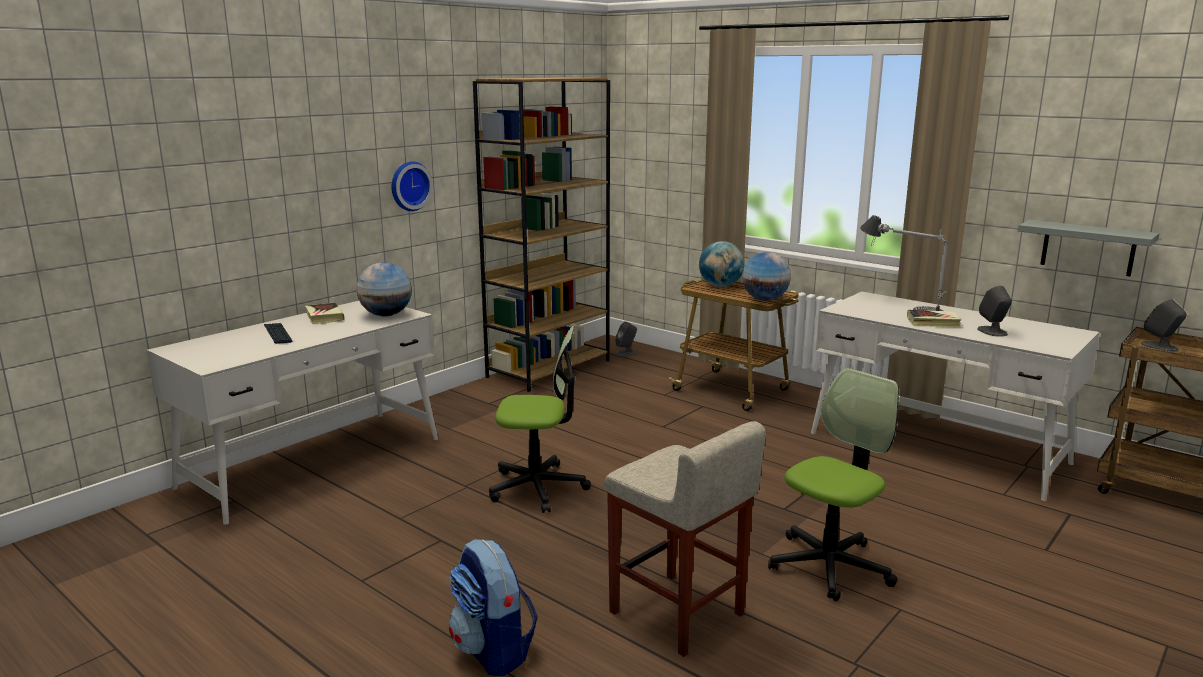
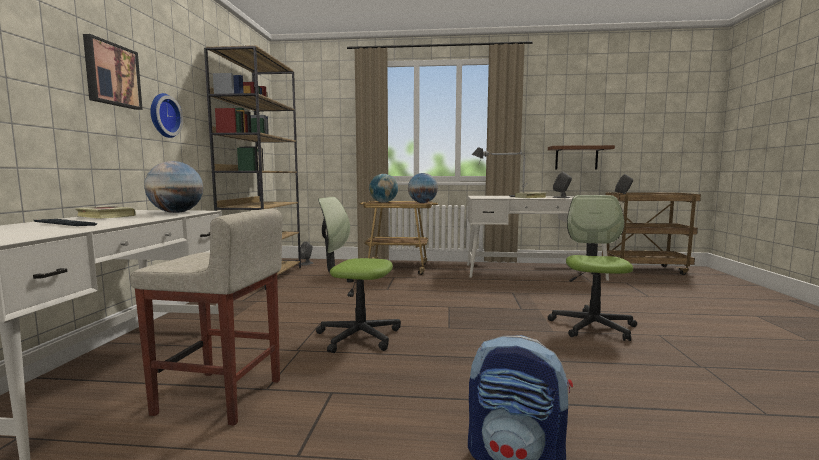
camera: 35 degrees left, 10 degrees down
office chair [489,326,591,513] -> office chair turned 135 degrees counterclockwise [316,197,401,353]
beige stool [604,421,766,657] -> beige stool moved to [130,209,282,426]
grey shelf [1018,220,1159,277] -> brown shelf [548,145,615,169]
none -> picture [83,34,143,110]

